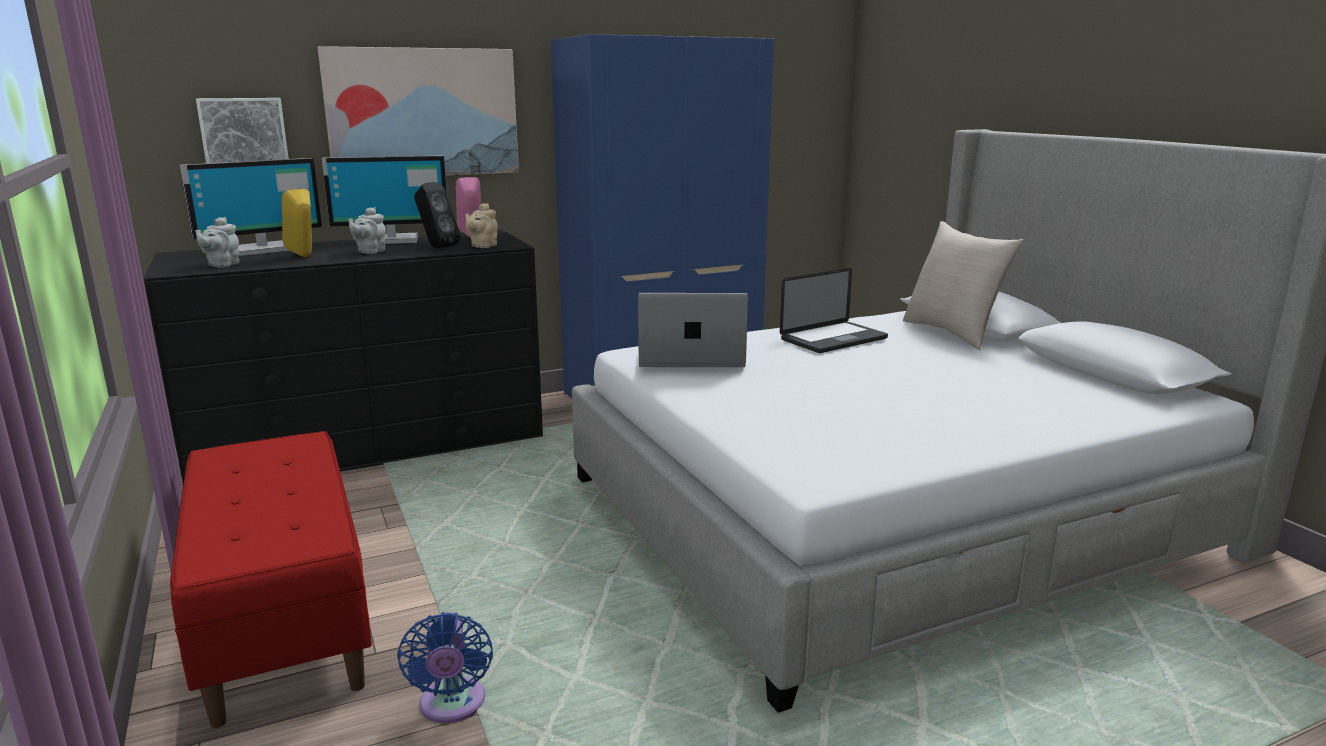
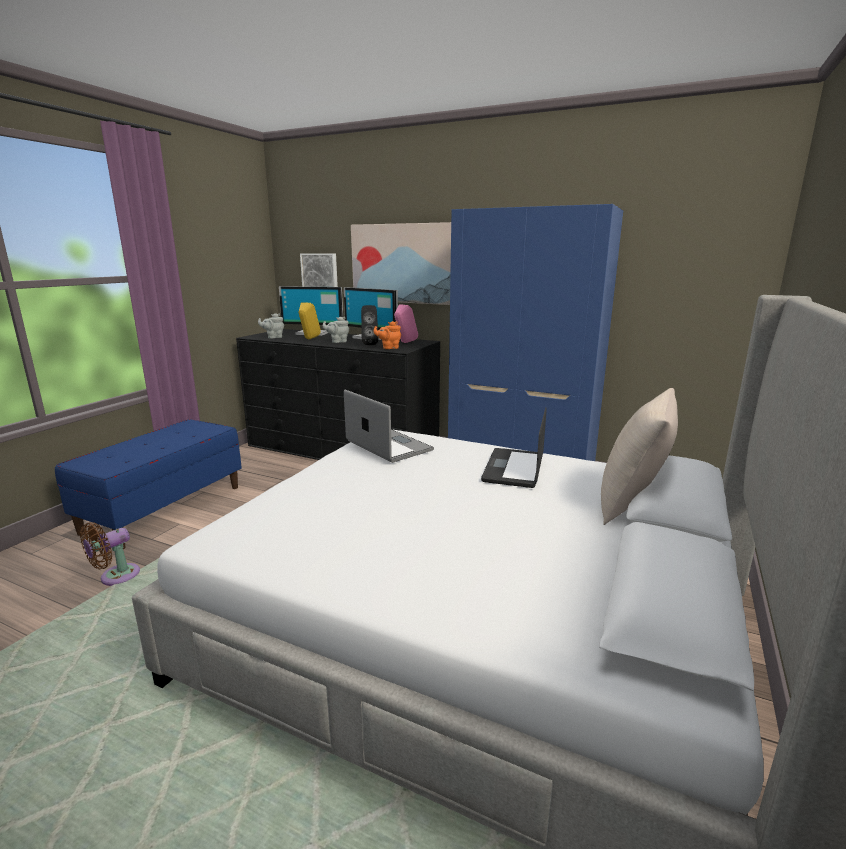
camera: 50 degrees right, 0 degrees up
red bench [170,431,372,728] -> blue bench [55,419,242,549]
blue fan [397,612,493,723] -> brown fan [80,522,140,586]
beige teapot [465,203,498,248] -> orange teapot [374,321,401,349]
laptop [780,268,888,353] -> laptop turned 90 degrees clockwise [481,407,547,488]

